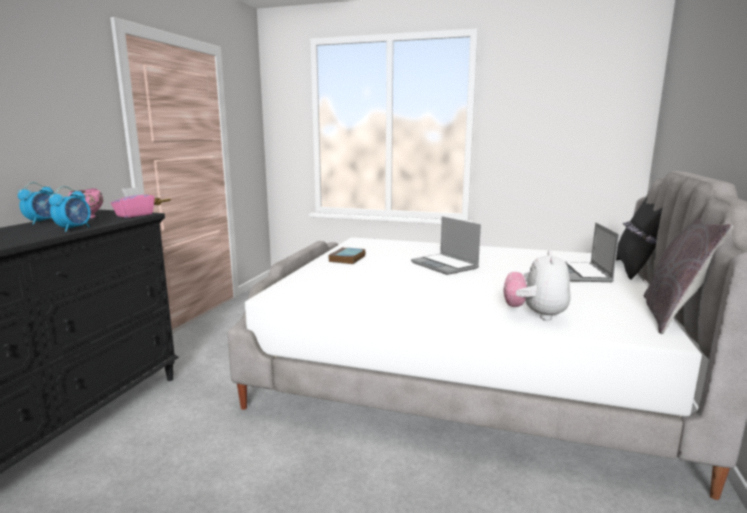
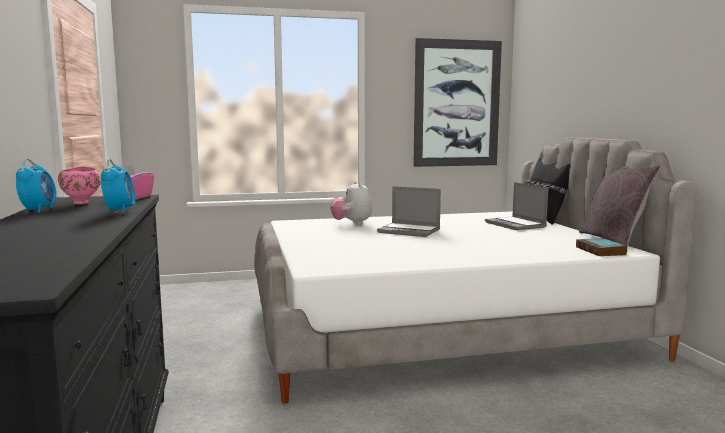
camera: 30 degrees left, 5 degrees down
book [329,247,366,264] -> book moved to [576,238,628,256]
plush toy [504,250,570,320] -> plush toy moved to [330,181,372,225]
none -> picture [413,38,502,167]

